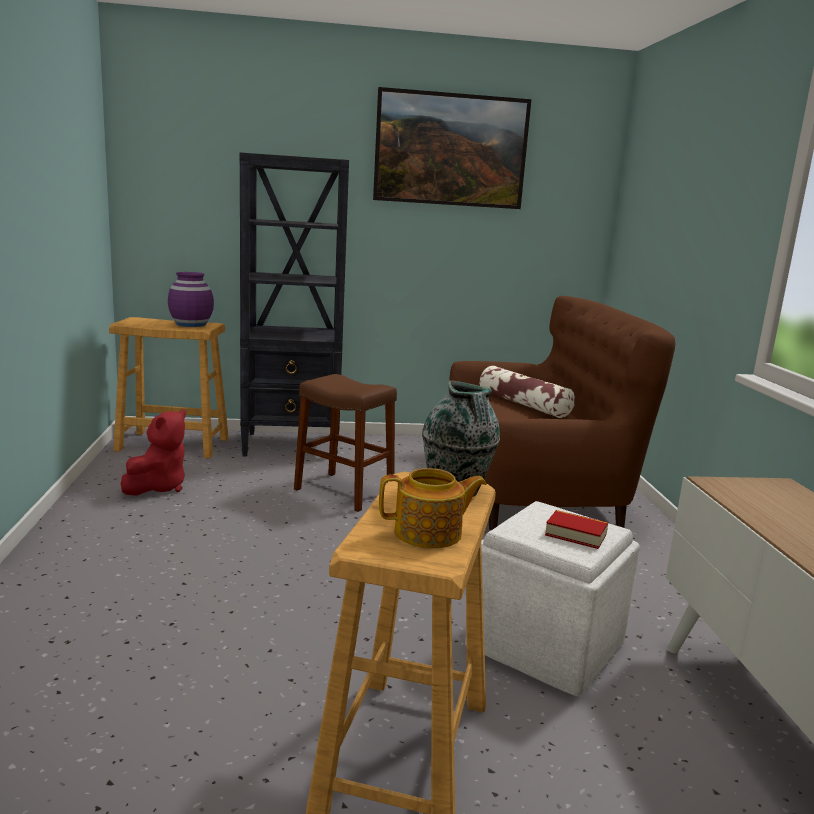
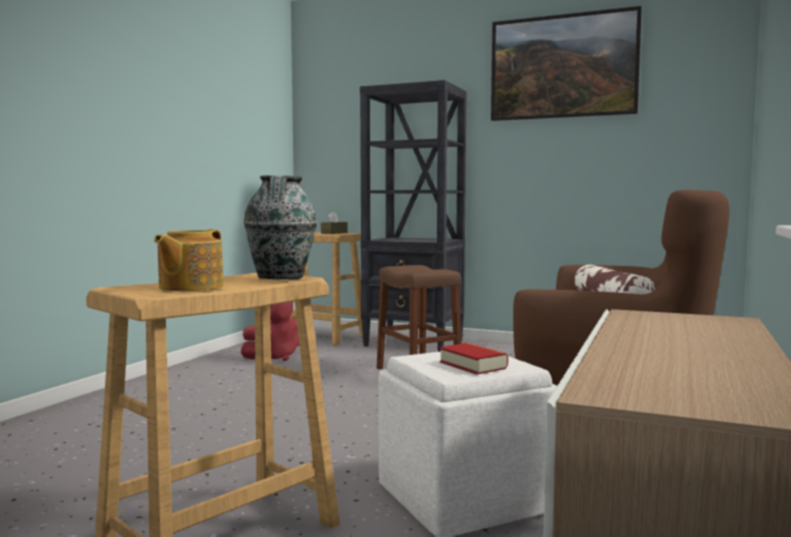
camera: 30 degrees right, 10 degrees down
purple vase [168,272,214,327] -> brown tissue box [321,211,348,234]
teapot [379,468,486,549] -> teapot turned 90 degrees clockwise [154,229,224,291]

